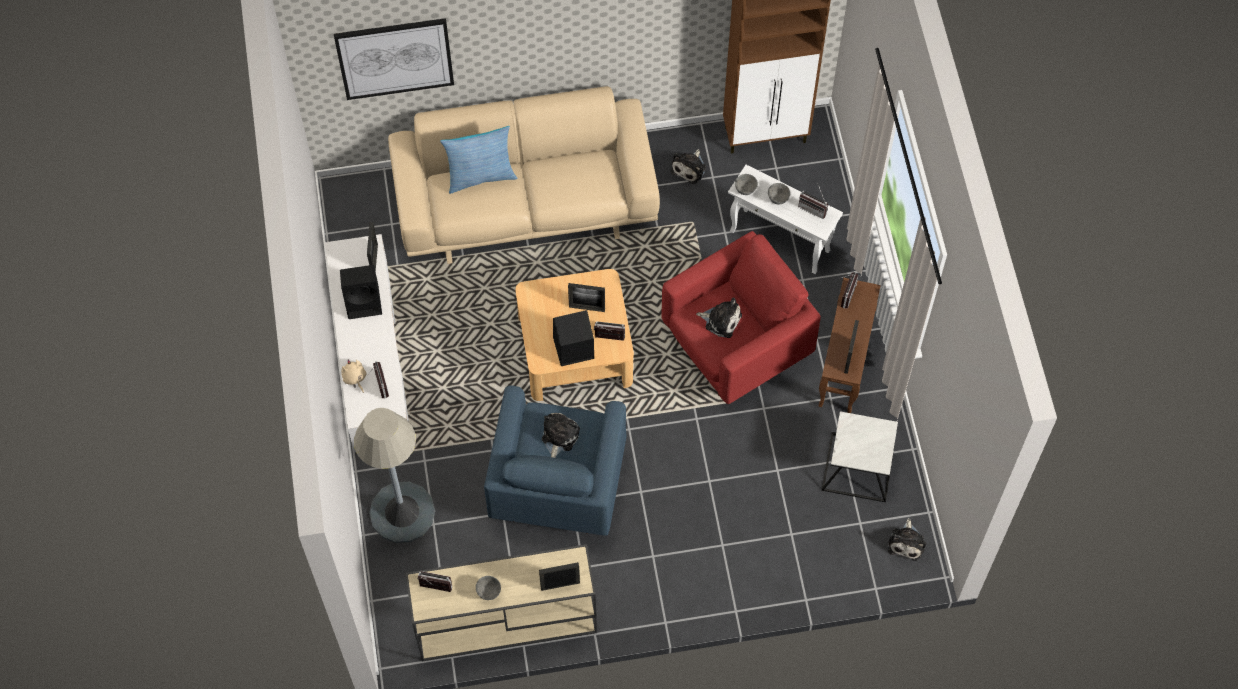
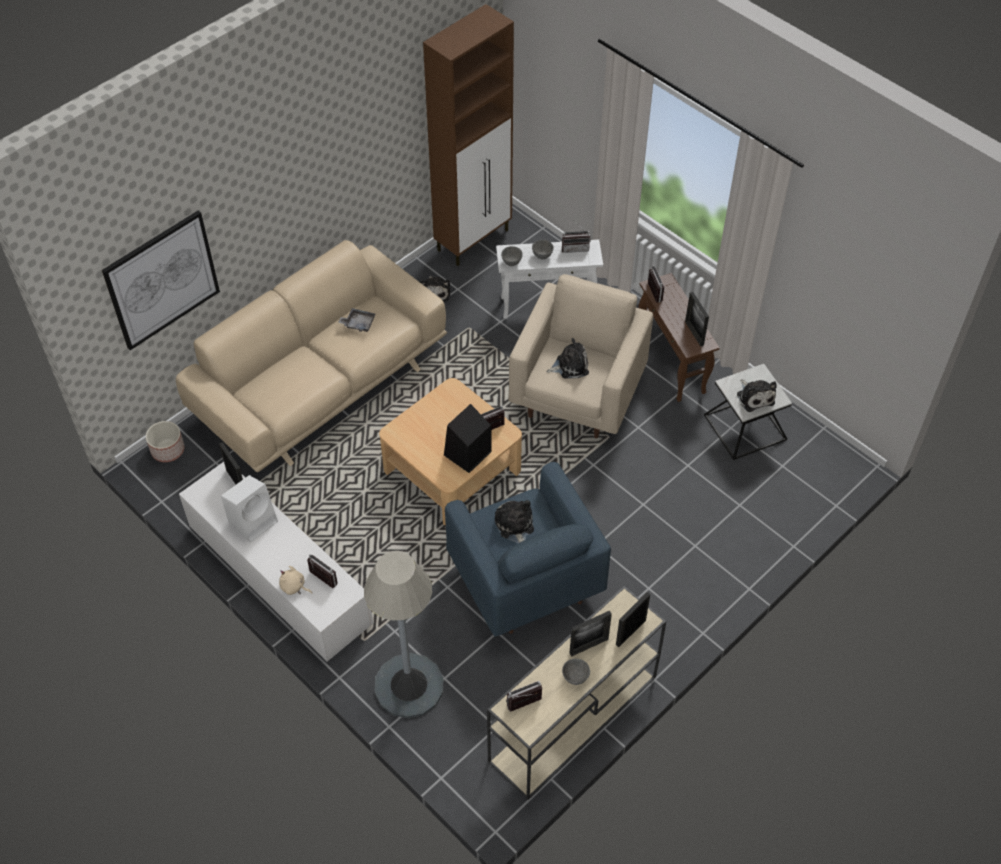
camera: 35 degrees left, 10 degrees down
black speaker [340,265,382,319] -> white speaker [221,475,278,542]
pillow [440,126,518,194] -> none
picture frame [568,283,605,312] -> picture frame moved to [570,611,612,657]
red armchair [661,231,821,404] -> beige armchair [508,274,653,438]
plush toy [888,518,926,561] -> plush toy moved to [737,379,777,412]
none -> planter [146,421,184,462]
none -> grey tray [338,308,376,332]

